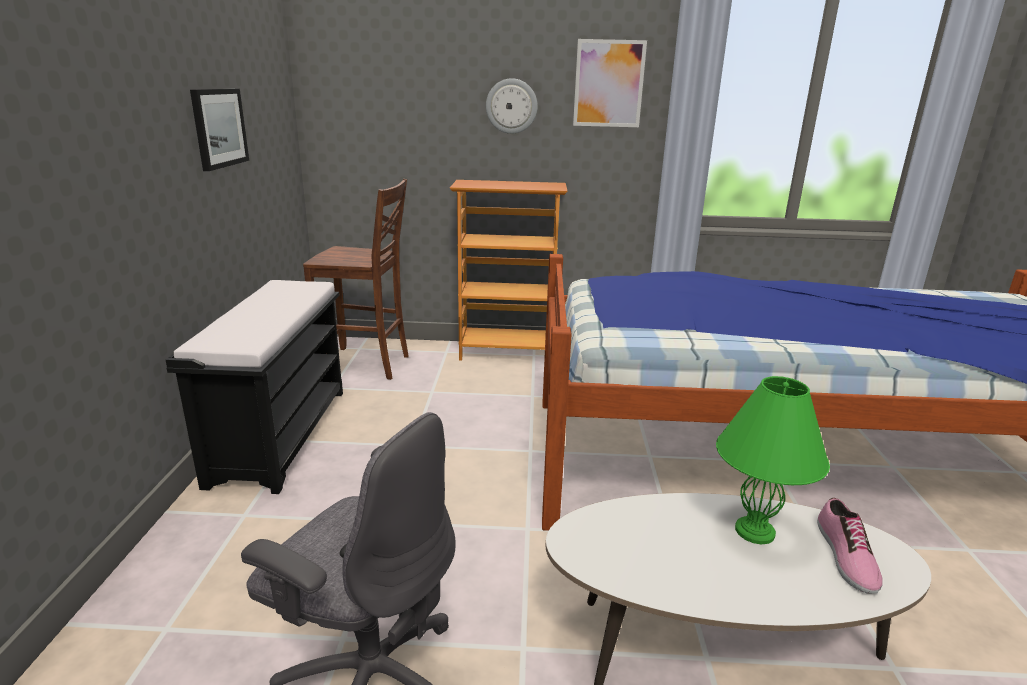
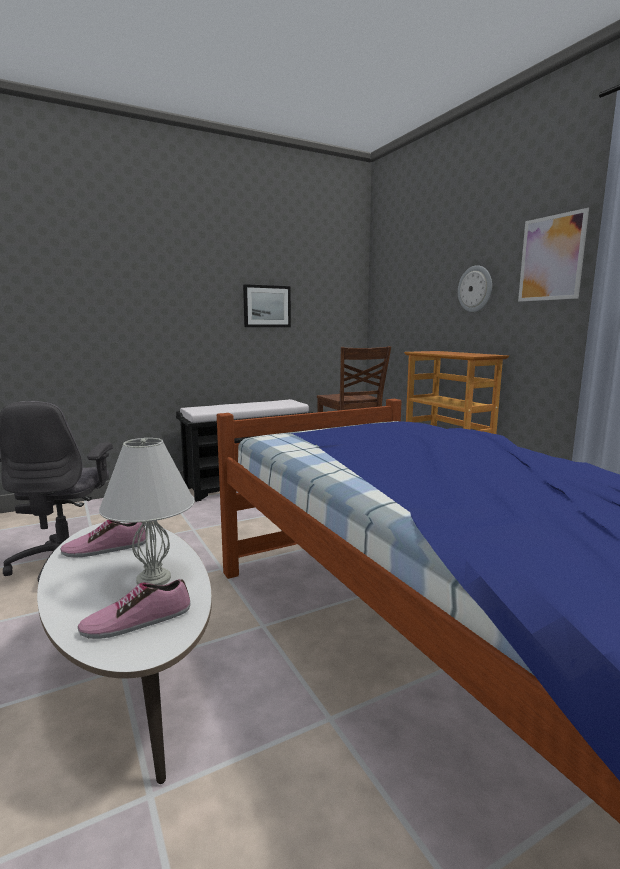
camera: 60 degrees right, 10 degrees down
green table lamp [716,376,830,544] -> white table lamp [99,438,195,586]
none -> shoe [60,520,146,558]

